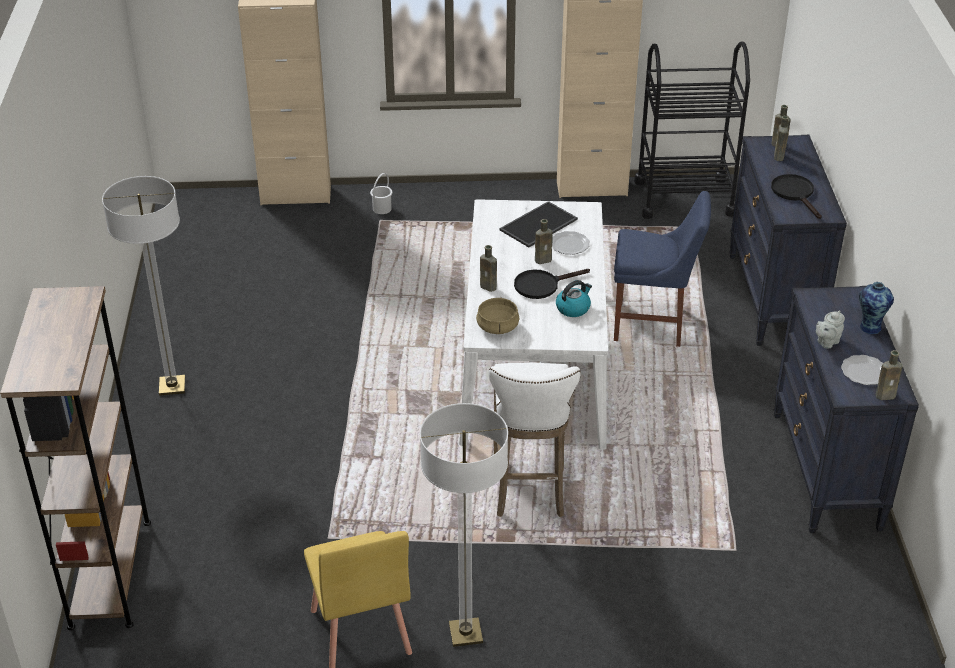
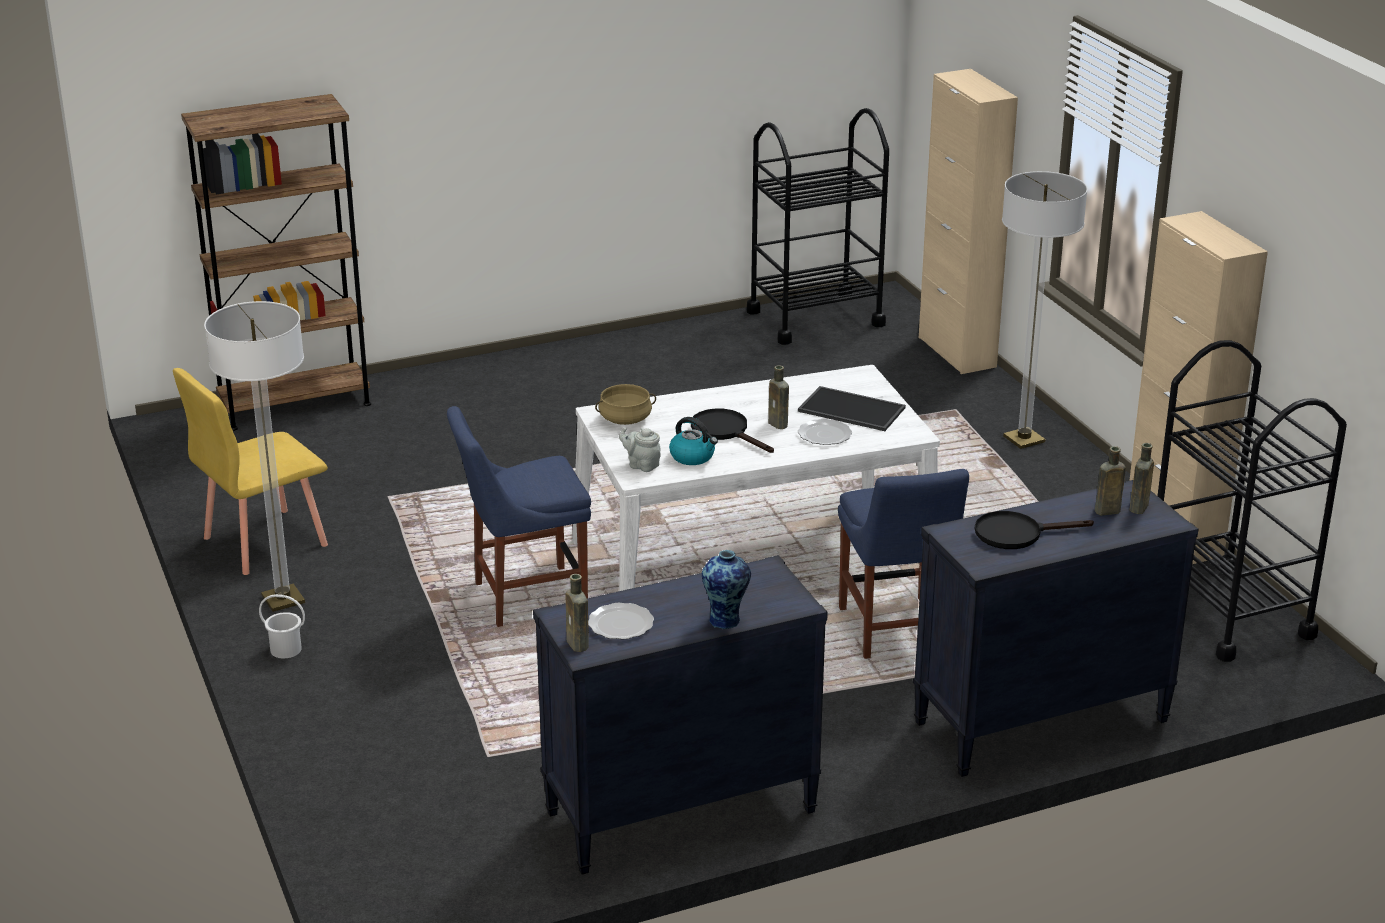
camera: 70 degrees right, 10 degrees down
floor lamp [102,176,185,396] -> floor lamp moved to [1002,171,1088,449]
white bucket [370,173,392,214] -> white bucket moved to [259,594,305,658]
brown bottle [480,245,497,292] -> none
white stool [489,363,581,517] -> blue chair [447,406,591,627]
black frying pan [771,174,822,219] -> black frying pan turned 150 degrees counterclockwise [975,511,1094,549]
grey teapot [816,311,845,349] -> grey teapot moved to [619,427,661,472]
none -> black cart [747,108,889,345]

